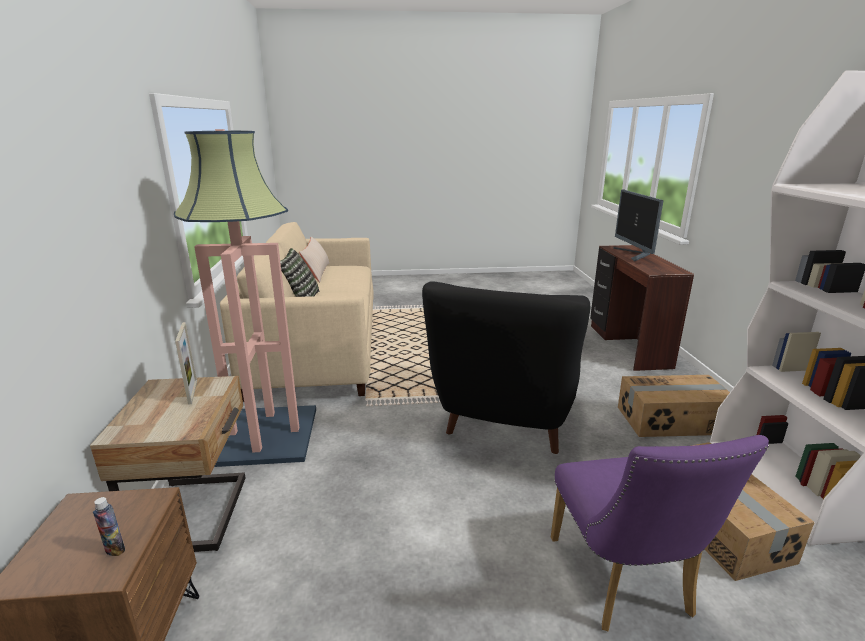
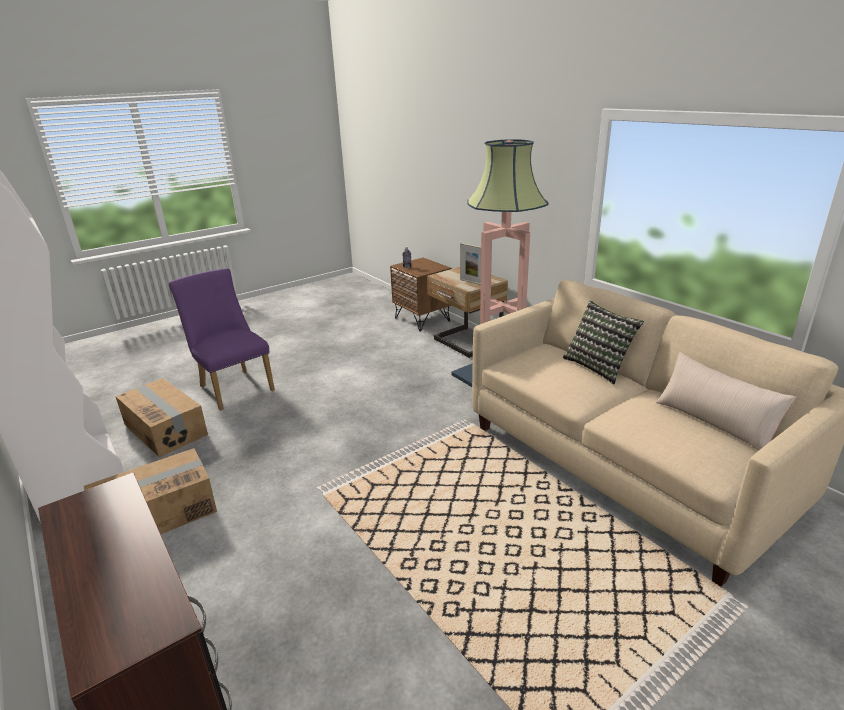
camera: 150 degrees right, 5 degrees up
black armchair [422,281,590,454] -> none
monitor [613,189,663,262] -> none

